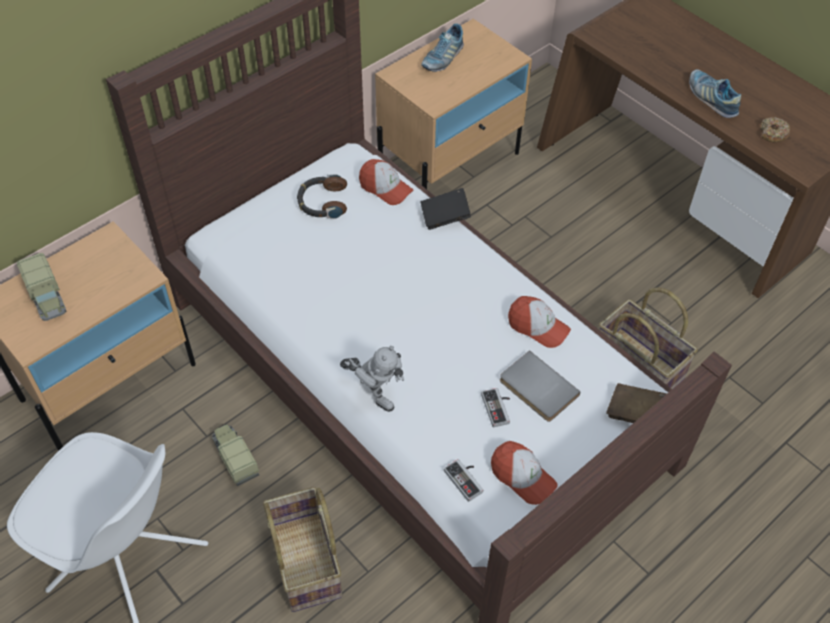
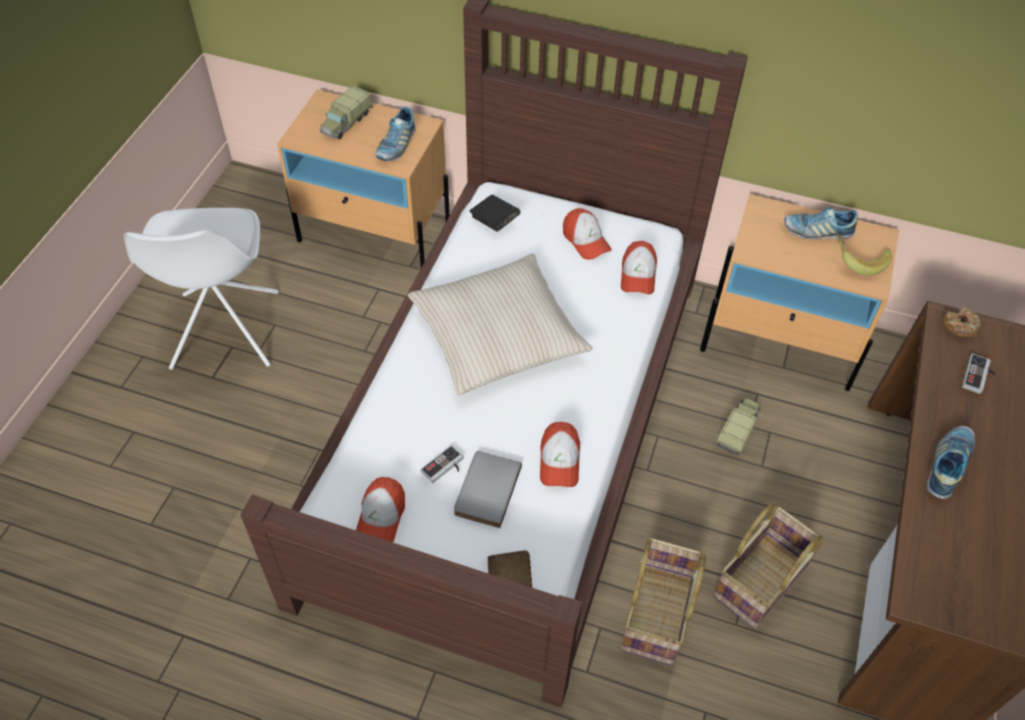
camera: 60 degrees right, 0 degrees up
toy truck [212,425,259,486] -> toy truck moved to [716,399,761,456]
basket [263,487,342,612] -> basket moved to [714,502,824,629]
headphones [297,174,347,218] -> cap [563,208,612,260]
toy robot [340,346,404,412] -> none
black book [421,188,471,230] -> black book moved to [469,195,521,232]
game controller [444,459,483,502] -> game controller moved to [962,353,996,394]
donut [760,117,790,142] -> donut moved to [944,307,980,338]
none -> shoe [376,107,416,161]
none -> beige pillow [408,253,593,396]
none -> banana [837,233,892,276]

